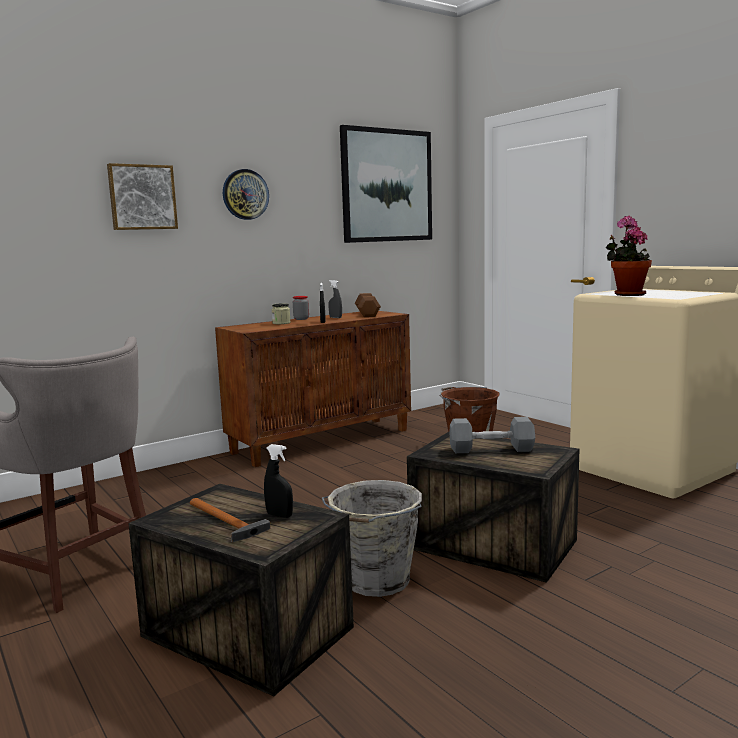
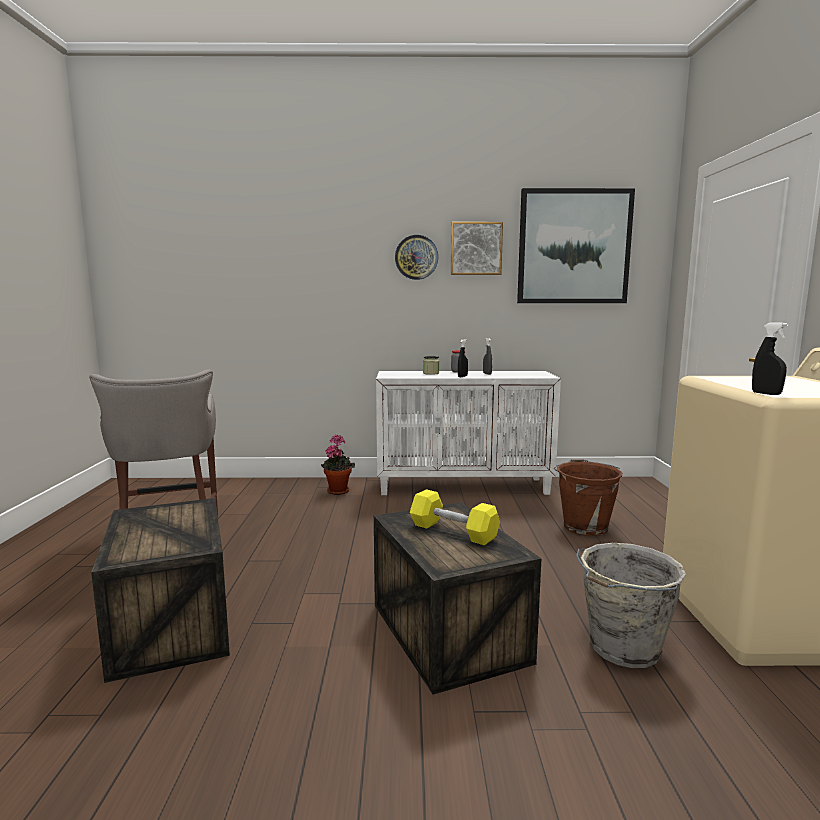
camera: 35 degrees right, 0 degrees up
picture [107,163,178,230] -> picture moved to [451,222,503,275]
hammer [190,498,270,542] -> none
brown cabinet [215,311,411,467] -> white cabinet [376,371,561,495]
black spray bottle [264,444,293,518] -> black spray bottle moved to [752,323,788,395]
grey bucket [322,480,422,597] -> grey bucket moved to [576,543,686,668]
brown dumbbell [355,293,381,317] -> none
grey dumbbell [449,417,535,453] -> yellow dumbbell [410,489,500,545]
potted plant [606,216,652,296] -> potted plant moved to [321,434,355,495]

